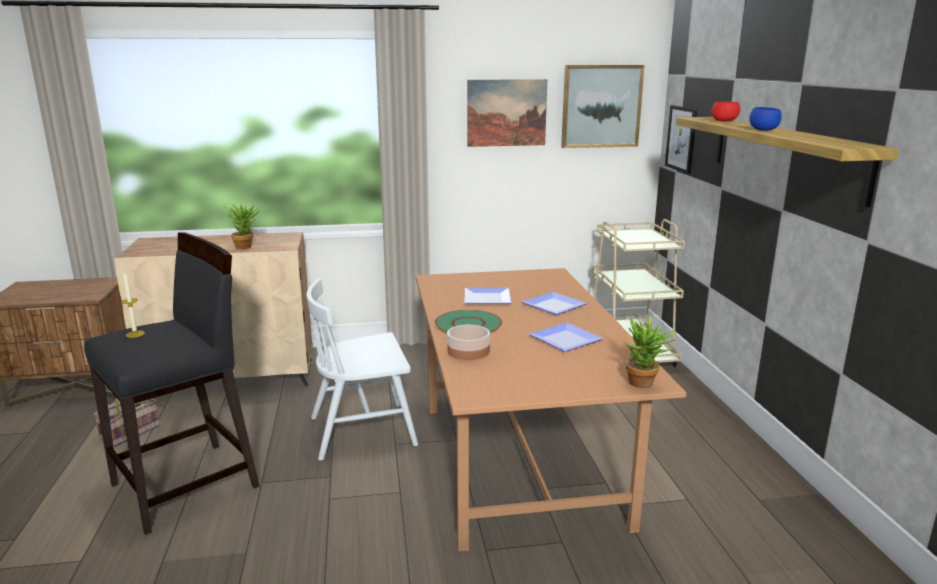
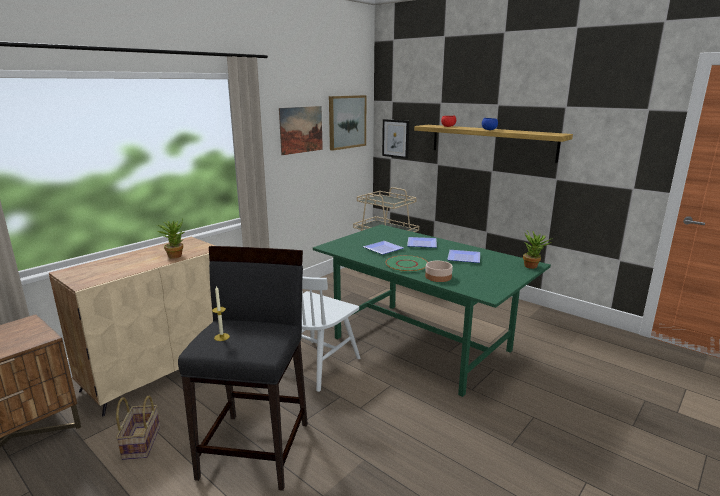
camera: 40 degrees left, 0 degrees up
brown dining table [416,268,687,552] -> green dining table [313,224,551,397]

